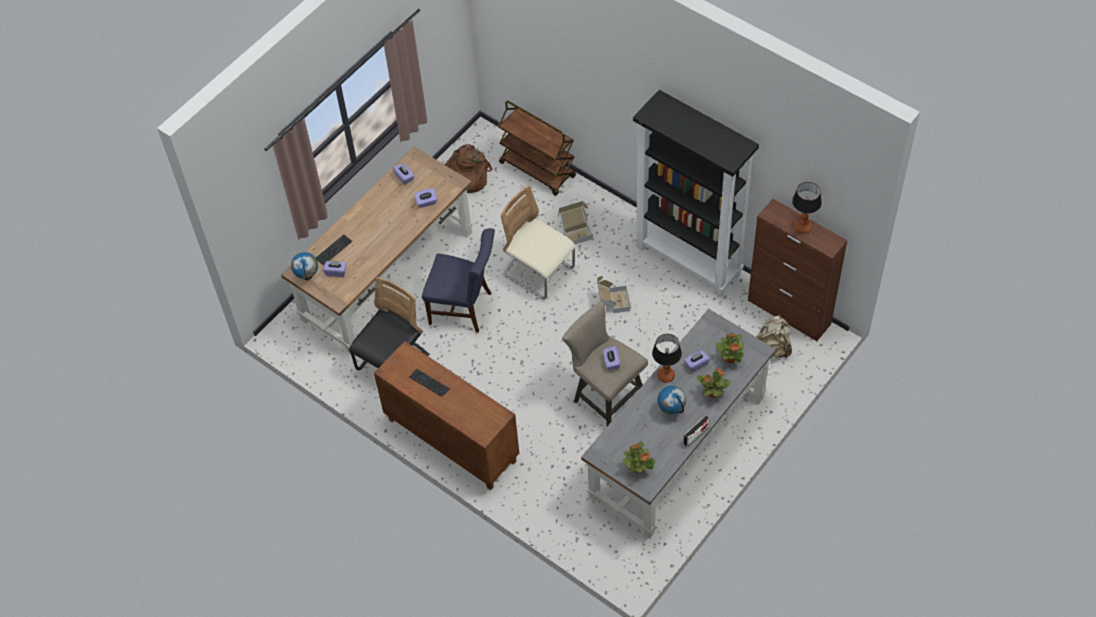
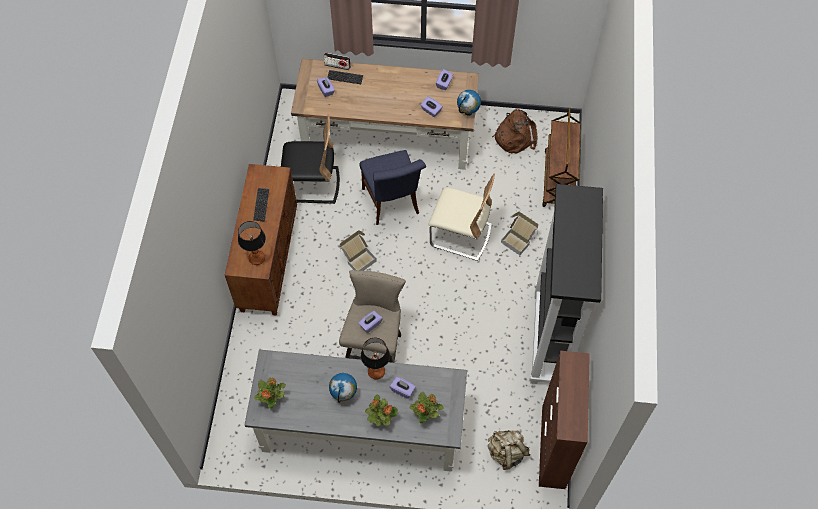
camera: 55 degrees right, 5 degrees up
globe [291,252,318,281] -> globe moved to [457,90,481,116]
beige chair [500,185,576,299] -> beige chair turned 105 degrees clockwise [428,173,495,261]
cardboard box [597,276,630,313] -> cardboard box moved to [340,230,377,271]
radio [683,415,710,447] -> radio moved to [324,52,351,70]
table lamp [792,182,822,234] -> table lamp moved to [238,221,266,265]

